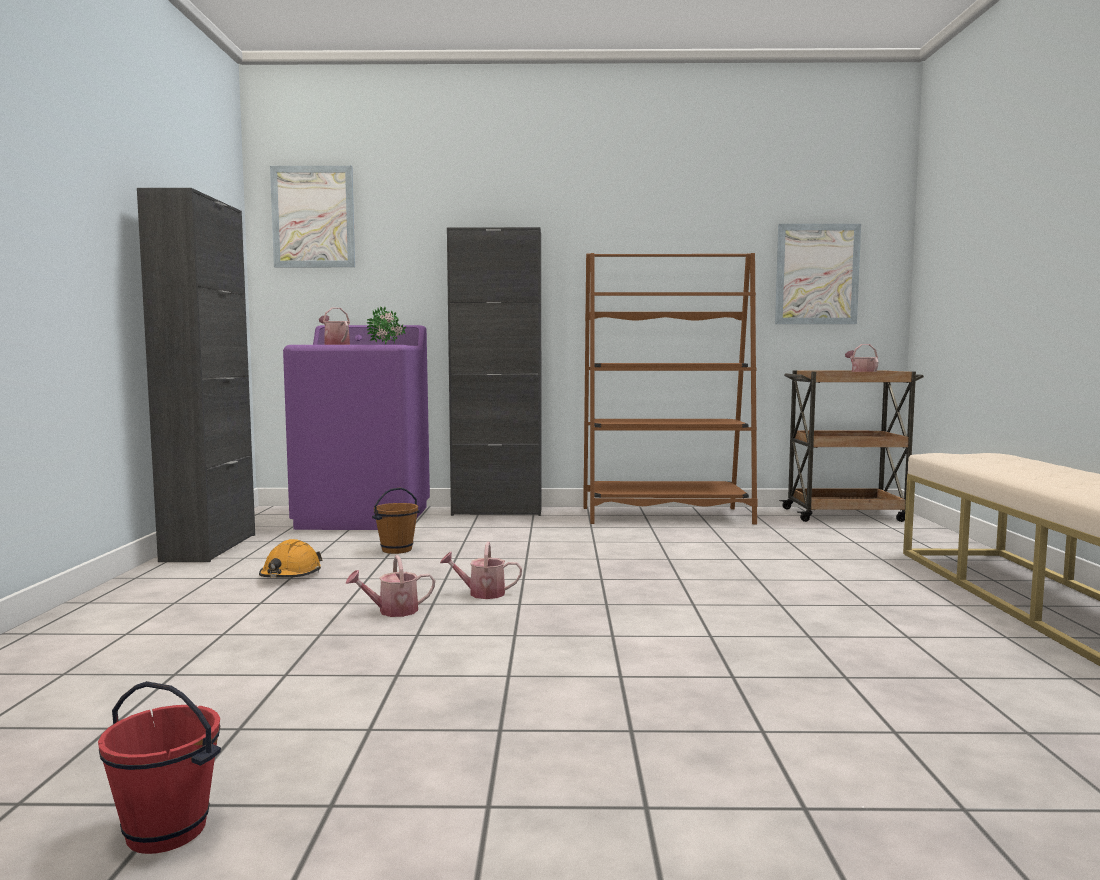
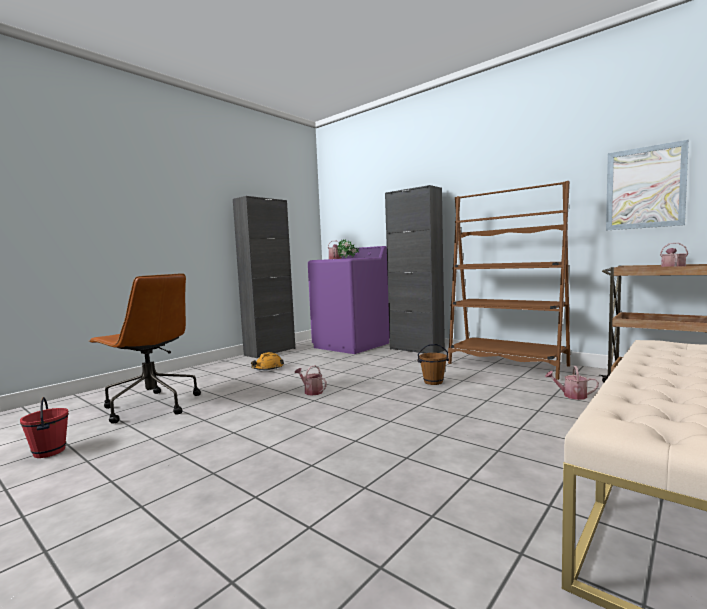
camera: 40 degrees right, 0 degrees up
picture [270,166,355,267] -> none
watering can [346,555,435,617] -> watering can moved to [545,366,599,400]
brown bucket [372,487,420,554] -> brown bucket moved to [417,344,449,385]
none -> brown office chair [88,273,201,424]

